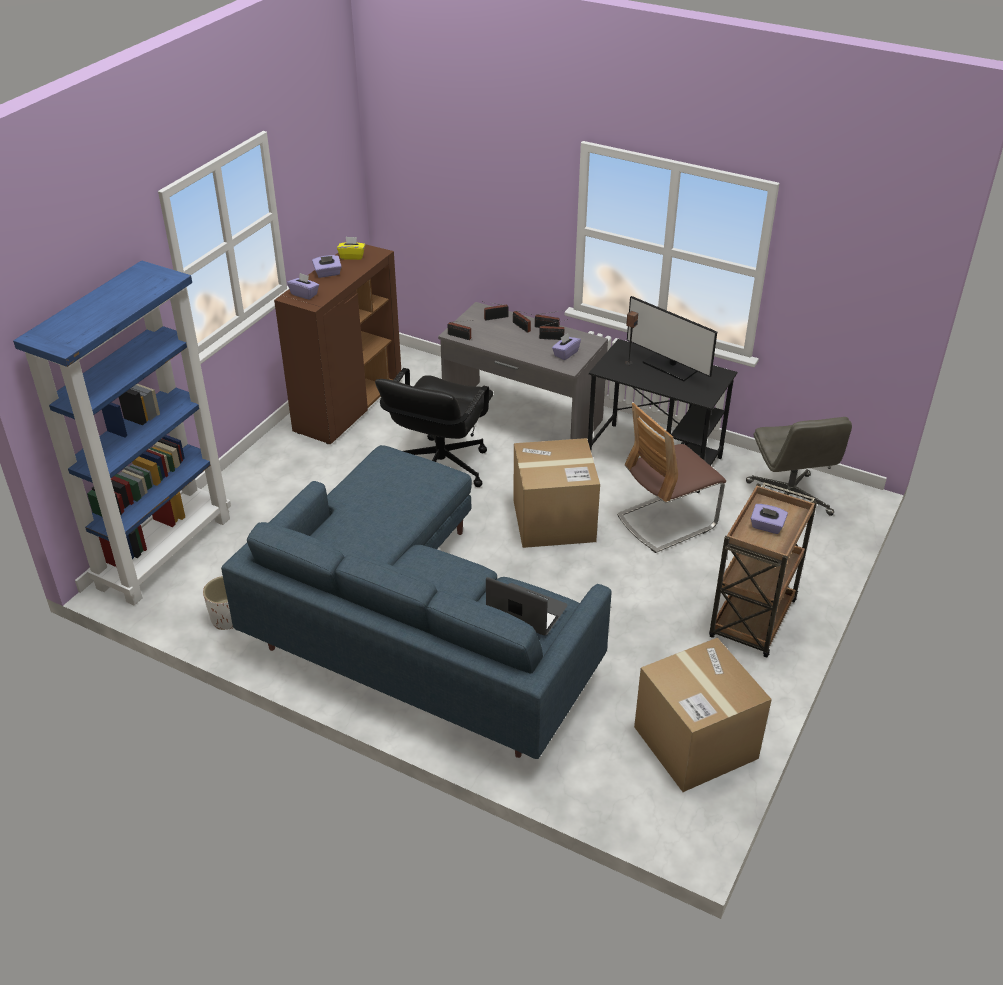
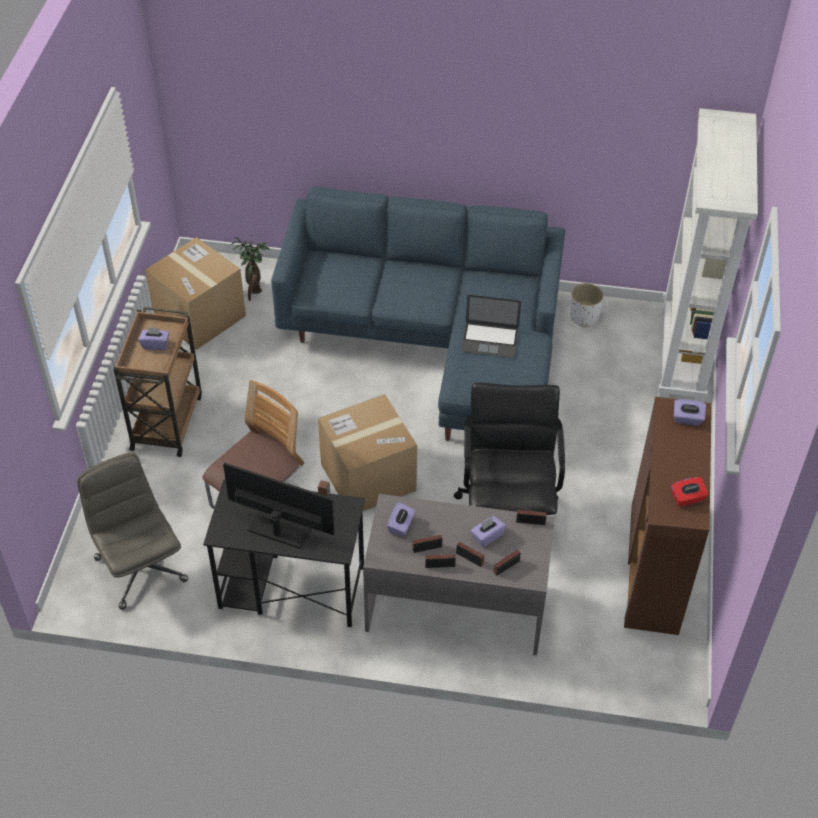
camera: 160 degrees right, 10 degrees up
blue bookcase [13,261,231,606] -> white bookcase [658,108,758,402]
purple tissue box [312,255,342,278] -> purple tissue box moved to [471,516,506,547]
yellow tissue box [337,237,365,260] -> red tissue box [671,477,708,507]
laptop [486,577,567,635] -> laptop moved to [461,295,521,358]
none -> potted plant [231,237,270,301]

